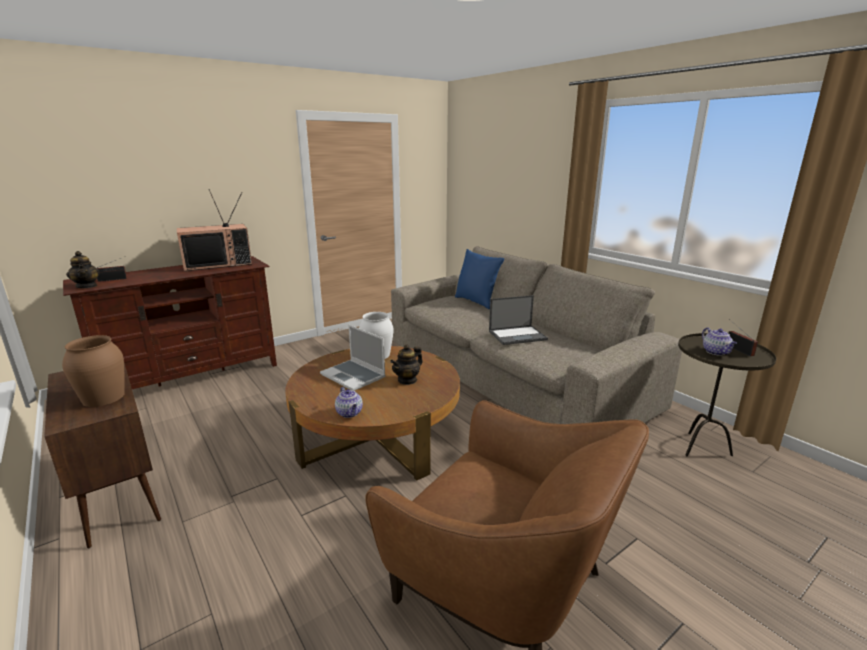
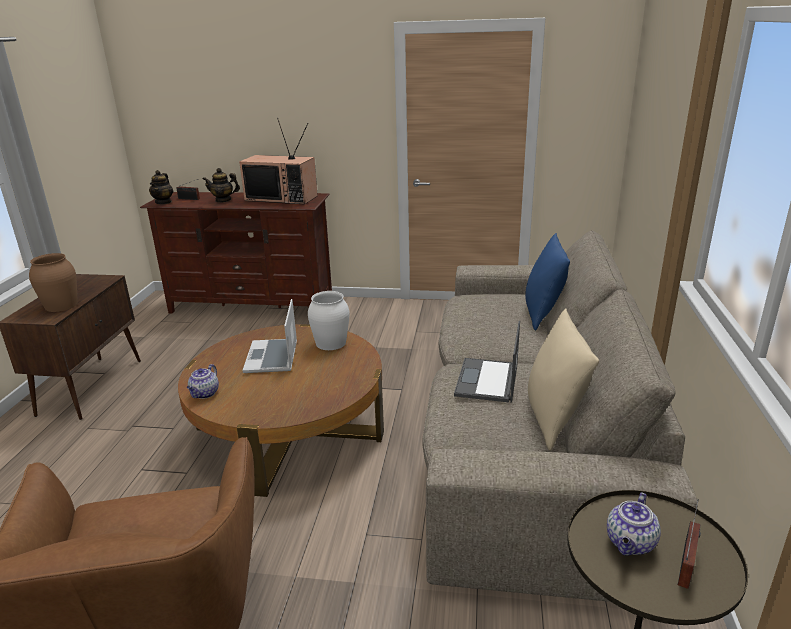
camera: 45 degrees right, 5 degrees up
teapot [390,344,423,385] -> teapot moved to [203,168,240,202]
laptop [489,295,548,345] -> laptop turned 75 degrees clockwise [454,321,520,403]
none -> beige pillow [528,308,599,451]

